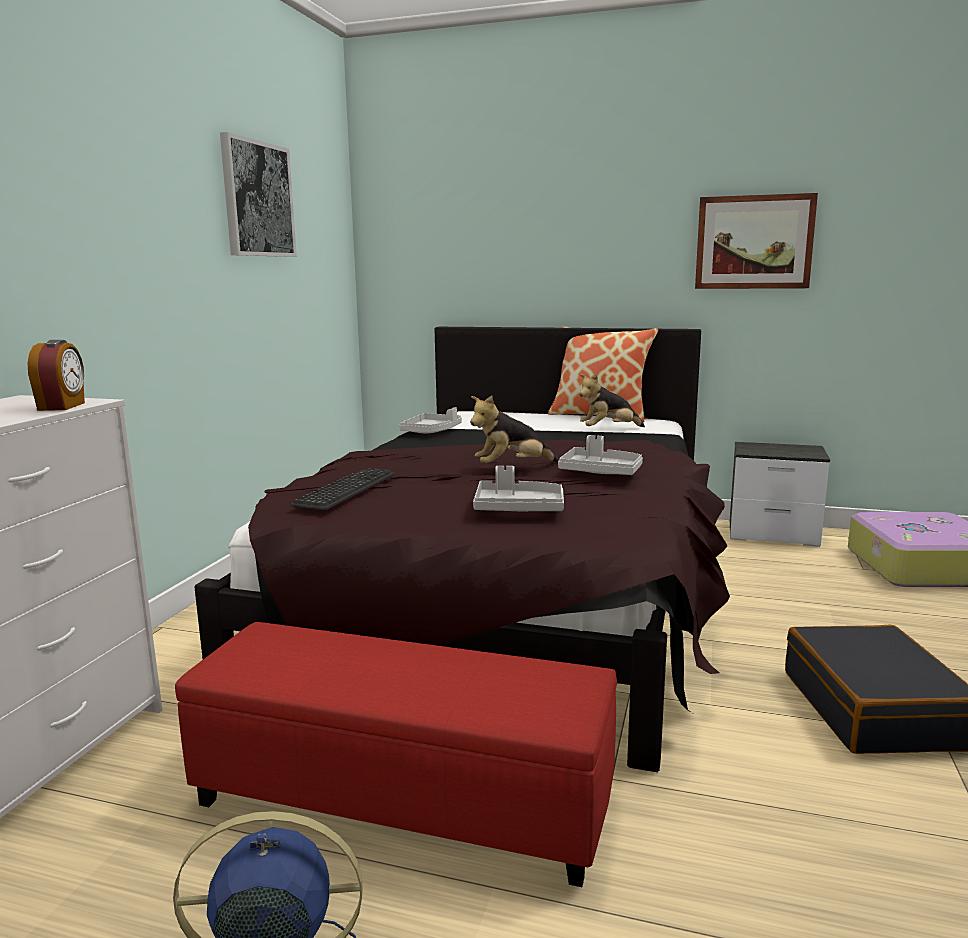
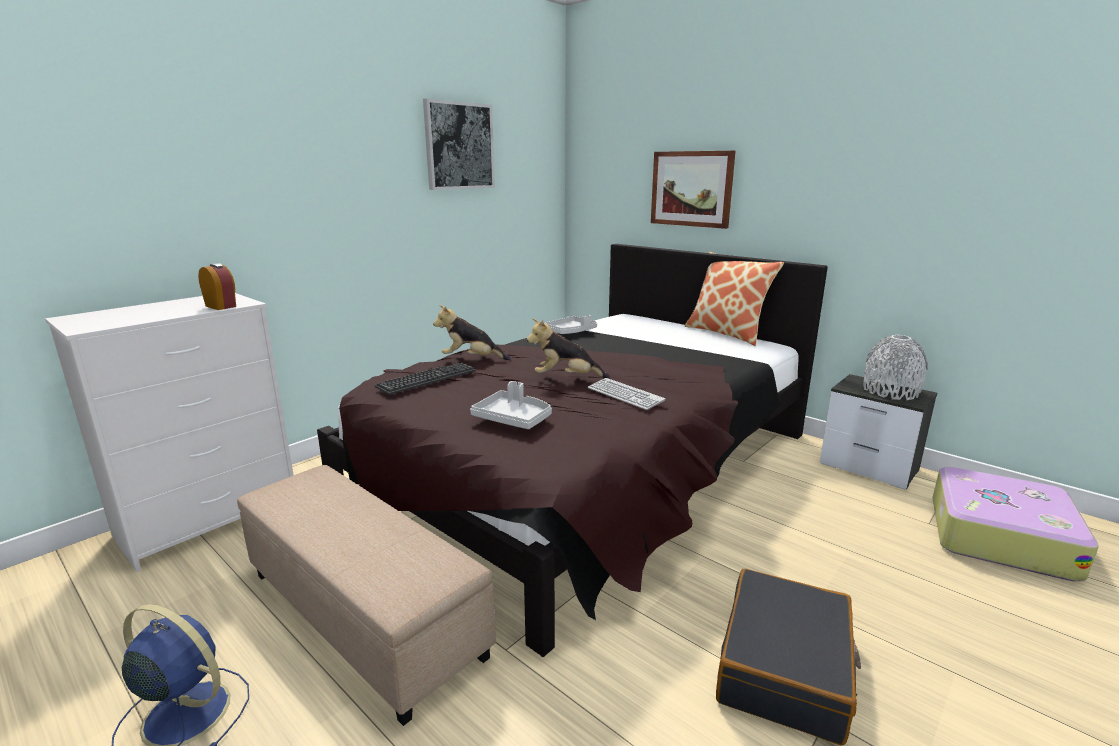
camera: 25 degrees right, 5 degrees up
alarm clock [28,340,85,411] -> alarm clock turned 75 degrees counterclockwise [198,263,236,310]
red ottoman [175,622,617,887] -> beige ottoman [237,465,496,726]
grey tray [558,435,643,475] -> keyboard [588,378,665,410]
plush toy [579,373,645,427] -> plush toy moved to [433,305,511,361]
picture [695,193,818,289] -> picture moved to [651,151,735,229]
none -> grey vase [863,335,928,400]

